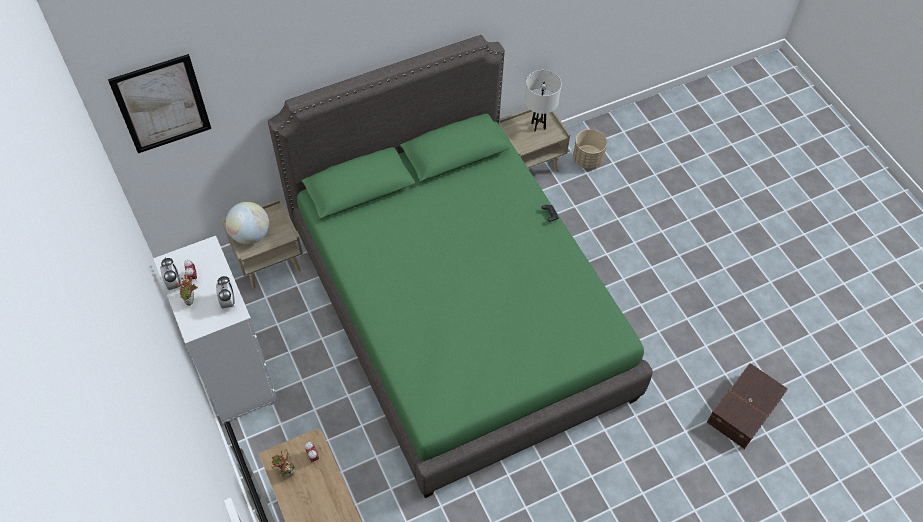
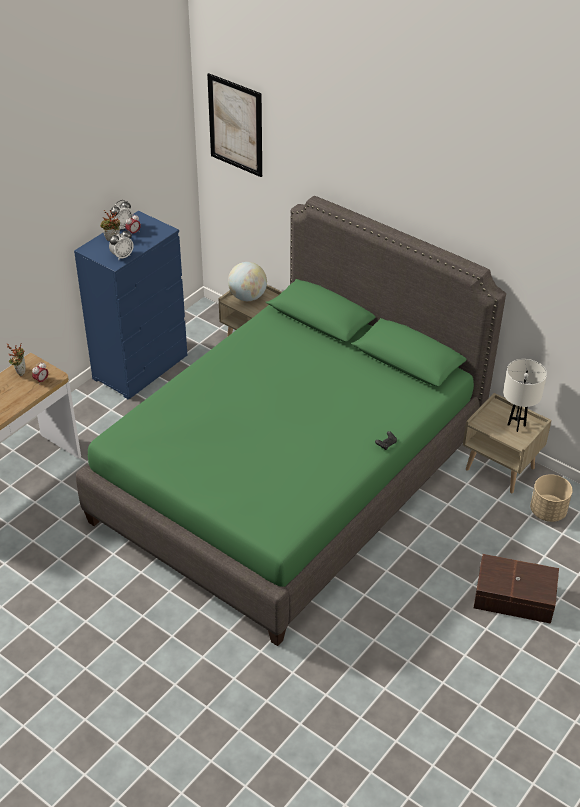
camera: 65 degrees right, 15 degrees down
white dresser [153,236,278,425] -> blue dresser [74,211,187,399]
brown storage box [707,363,788,449] -> brown storage box moved to [474,554,559,624]

